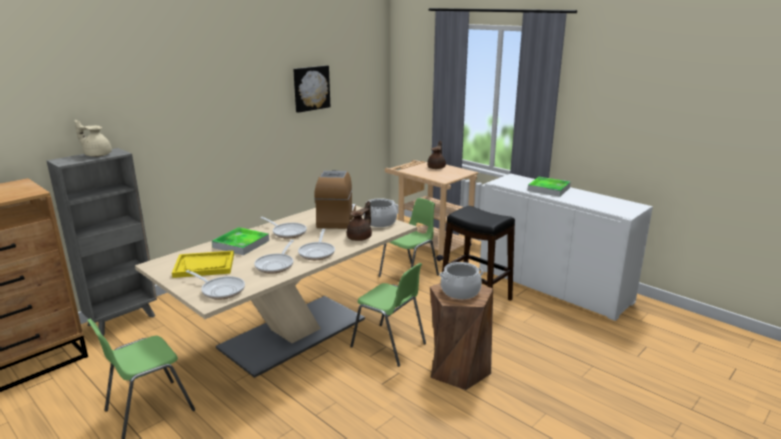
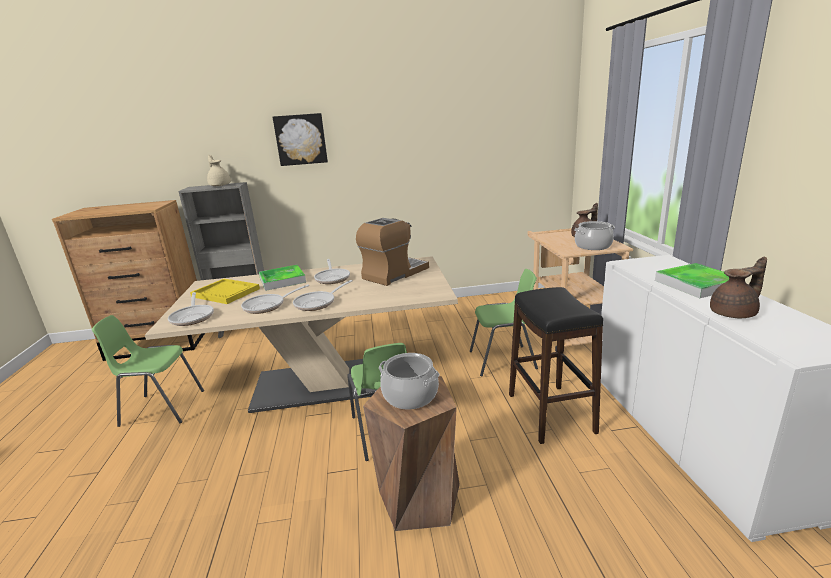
camera: 40 degrees right, 0 degrees up
picture [293,65,330,113] -> picture moved to [273,113,328,166]
brown teapot [347,201,372,241] -> brown teapot moved to [710,257,767,318]
cooking pot [363,198,397,227] -> cooking pot moved to [575,221,615,250]

